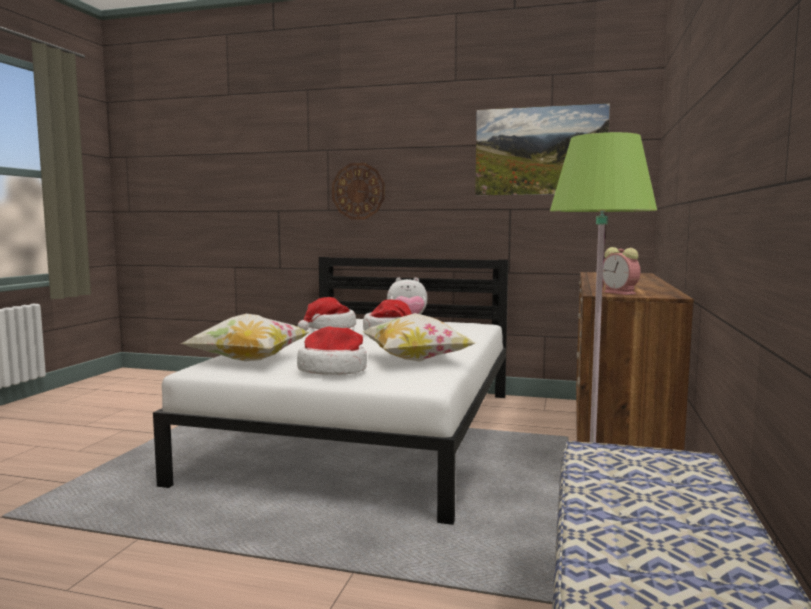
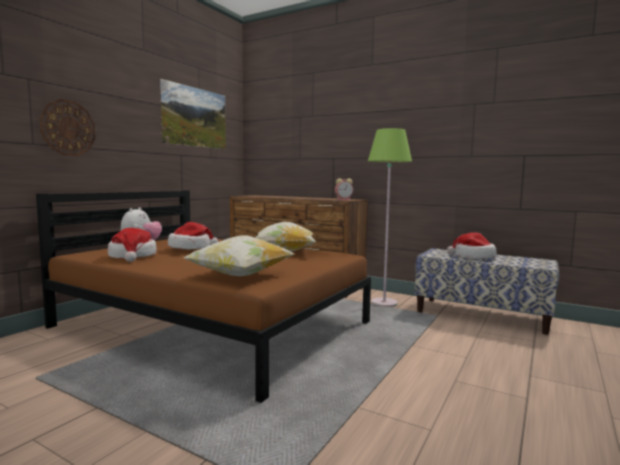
camera: 75 degrees left, 0 degrees up
white bed [153,257,508,525] -> brown bed [36,190,371,403]
hat [297,327,367,375] -> hat moved to [447,232,497,259]

